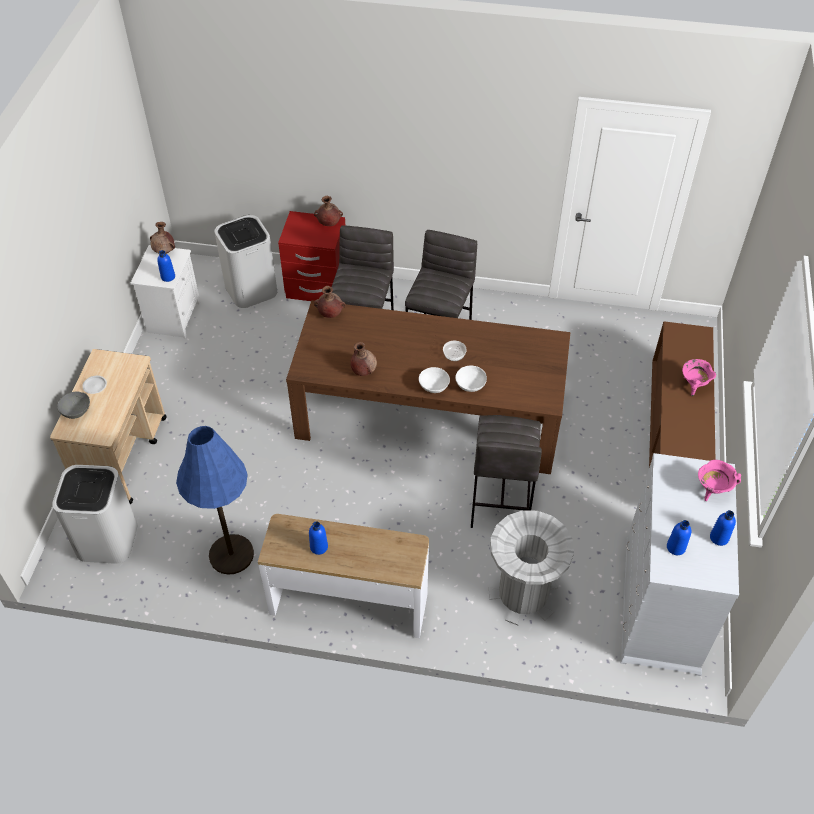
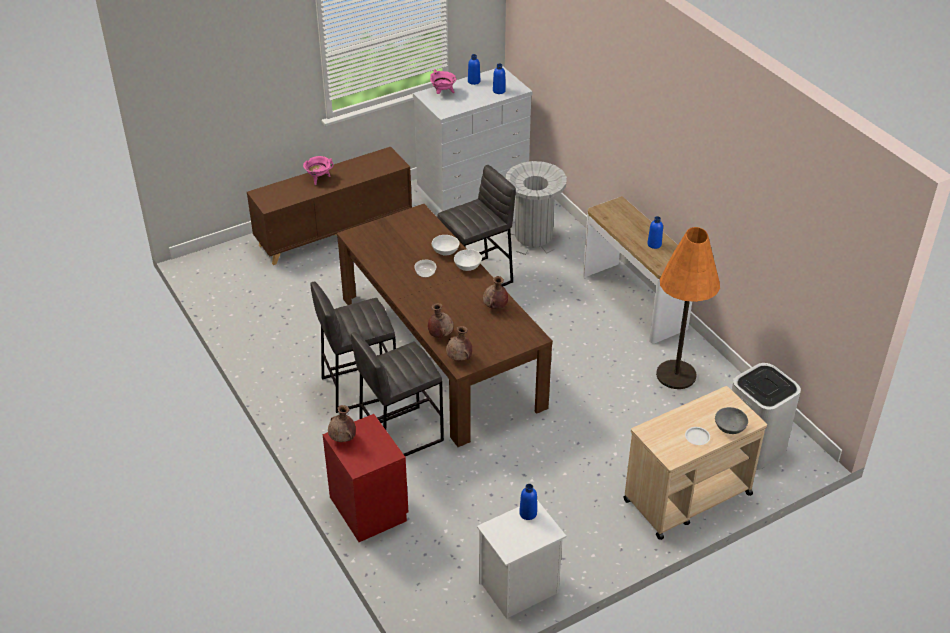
camera: 130 degrees left, 10 degrees down
brown vase [150,222,175,254] -> brown vase moved to [428,303,454,338]
blue floor lamp [176,426,254,574] -> orange floor lamp [656,227,720,389]
white trash can [214,215,277,308] -> none

